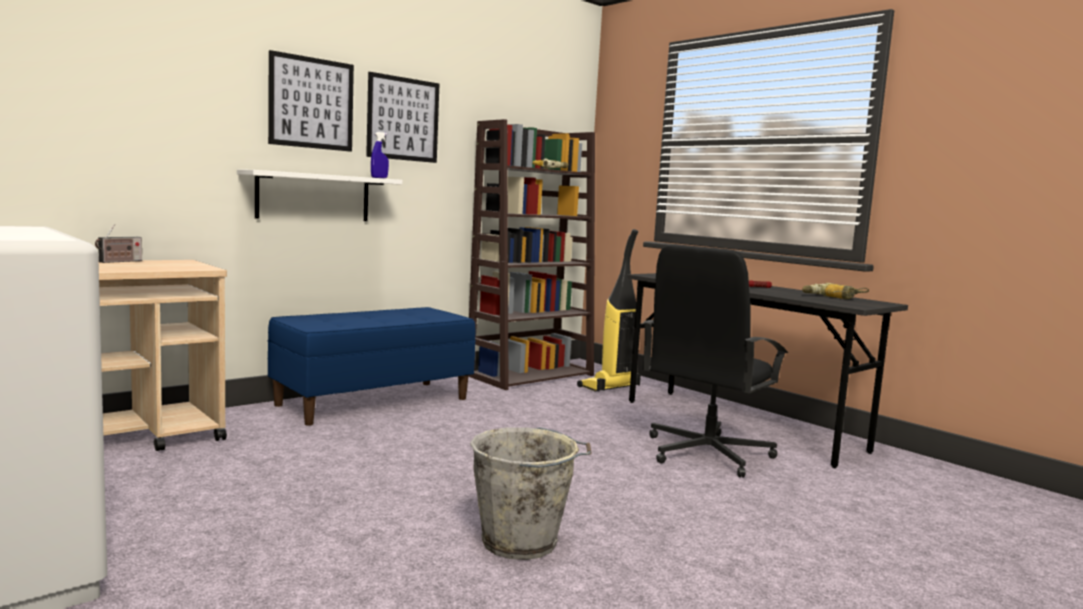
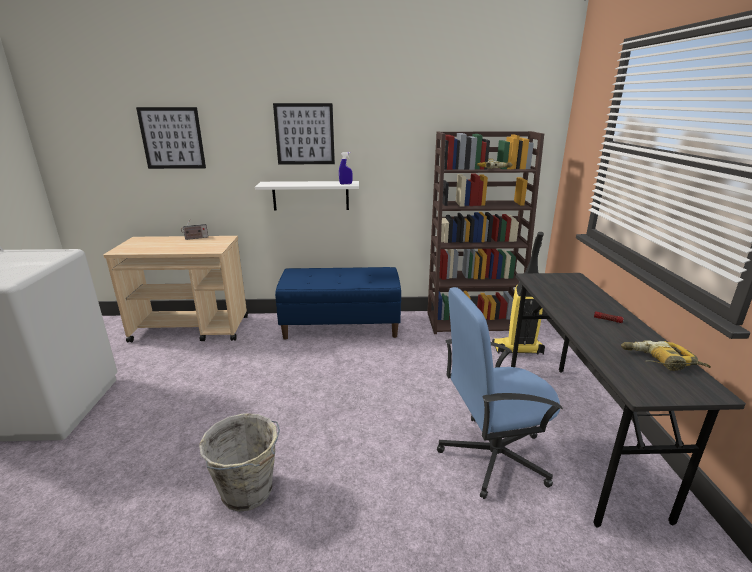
camera: 40 degrees right, 15 degrees up
picture [366,72,439,163] -> picture moved to [136,107,206,169]
black office chair [642,244,788,477] -> blue office chair [437,287,563,499]

